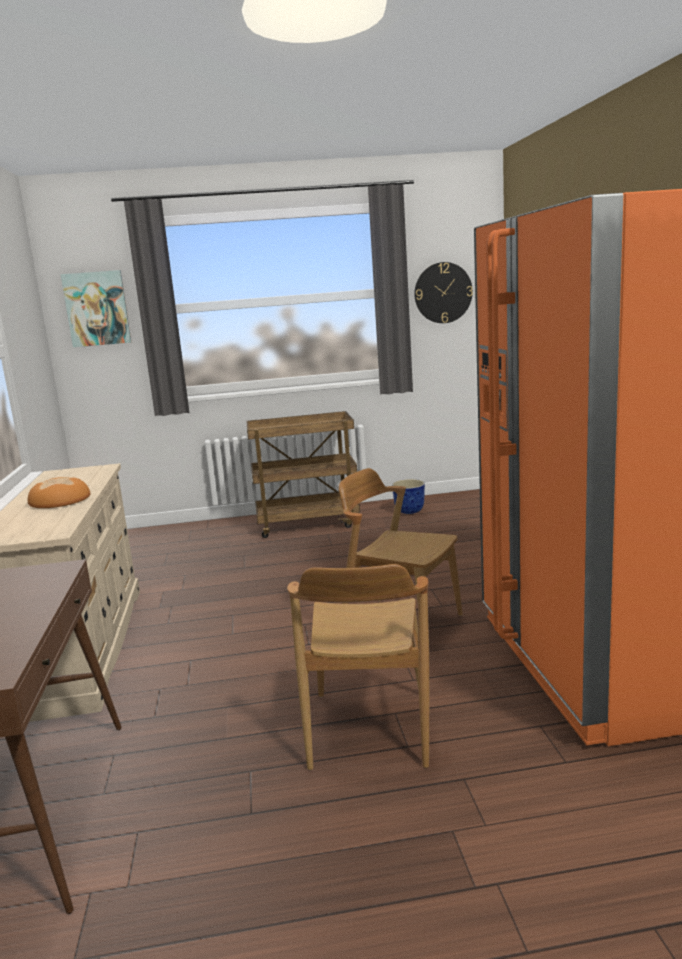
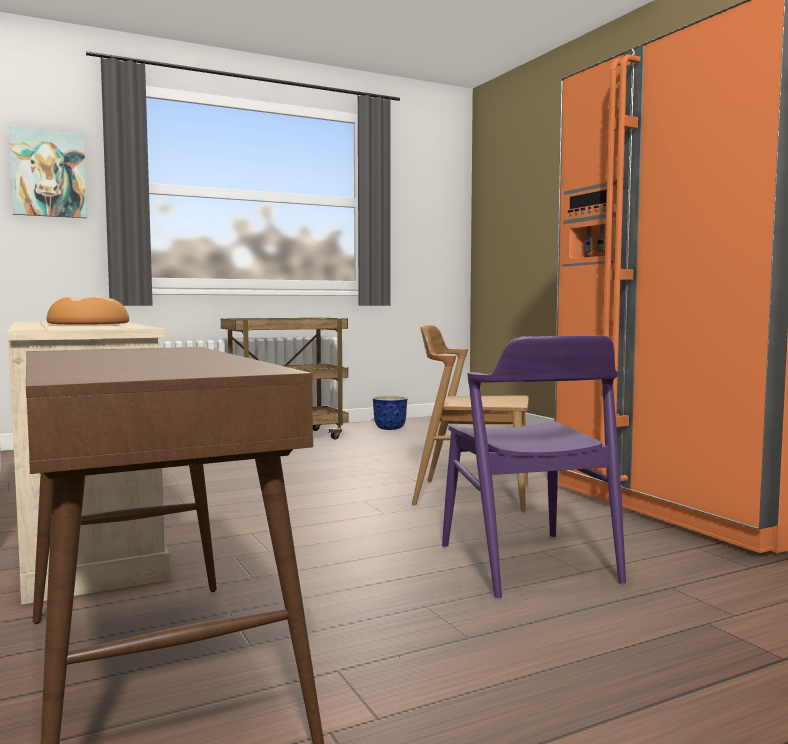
camera: 20 degrees left, 10 degrees down
brown chair [287,564,429,770] -> purple chair [442,335,626,599]
wall clock [414,262,473,323] -> none

